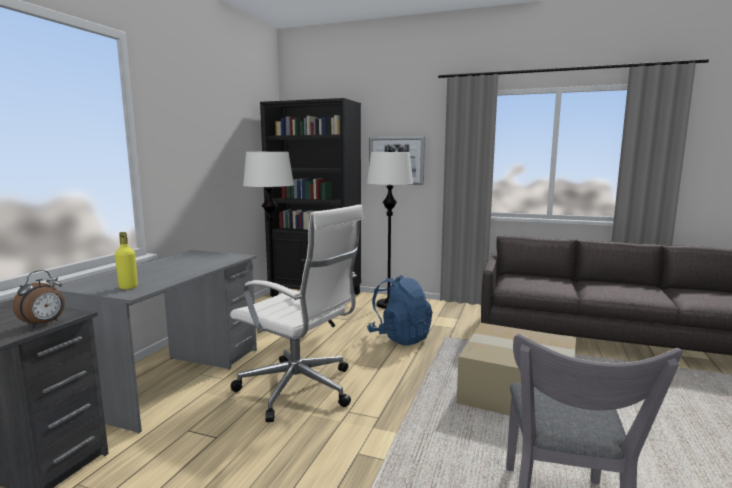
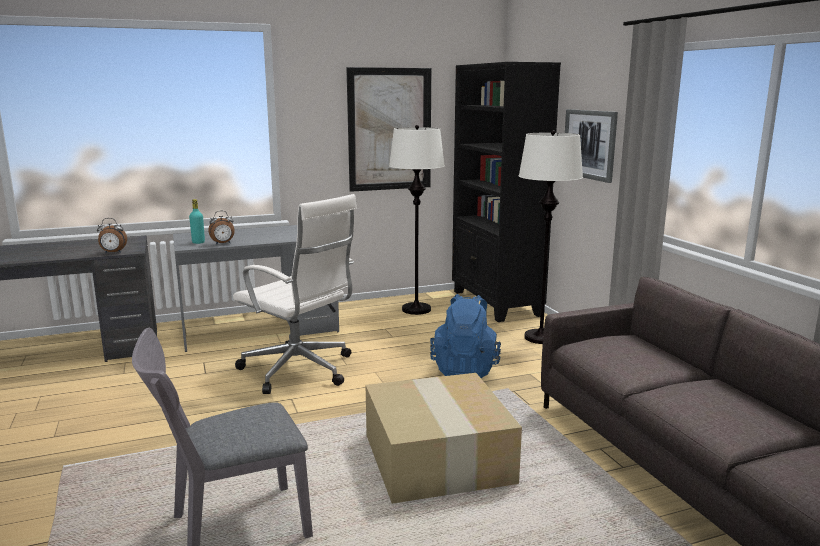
camera: 50 degrees right, 5 degrees up
yellow bottle [115,232,138,289] -> turquoise bottle [189,199,205,244]
white office chair [230,204,364,422] -> white office chair turned 45 degrees counterclockwise [233,194,357,394]
none -> alarm clock [208,211,235,245]
none -> picture [346,67,431,192]

